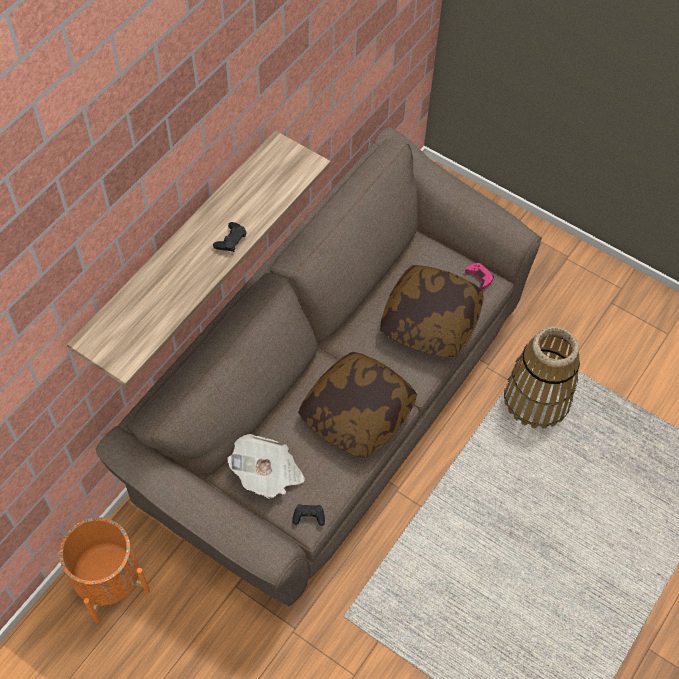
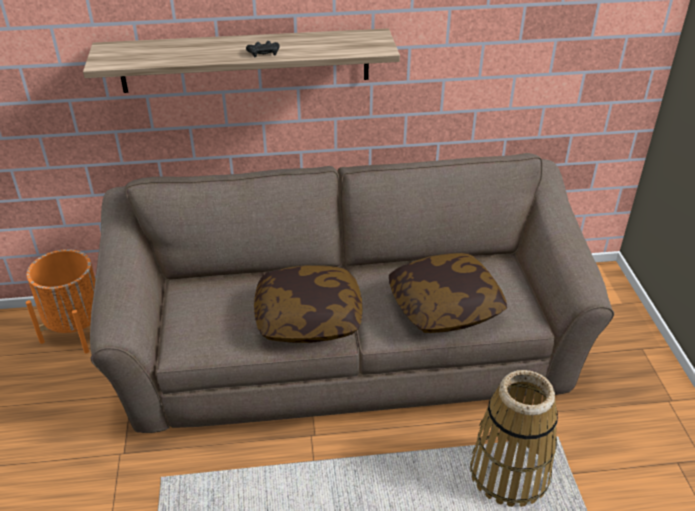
camera: 50 degrees right, 20 degrees down
newspaper [227,434,305,499] -> none
black game controller [292,504,325,526] -> none
pink game controller [465,263,494,289] -> none

